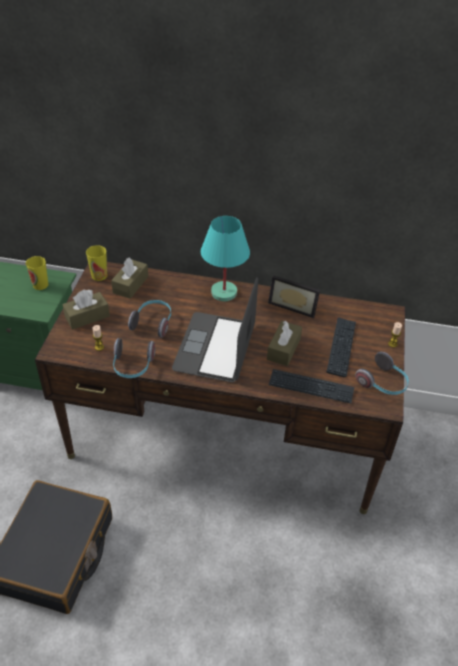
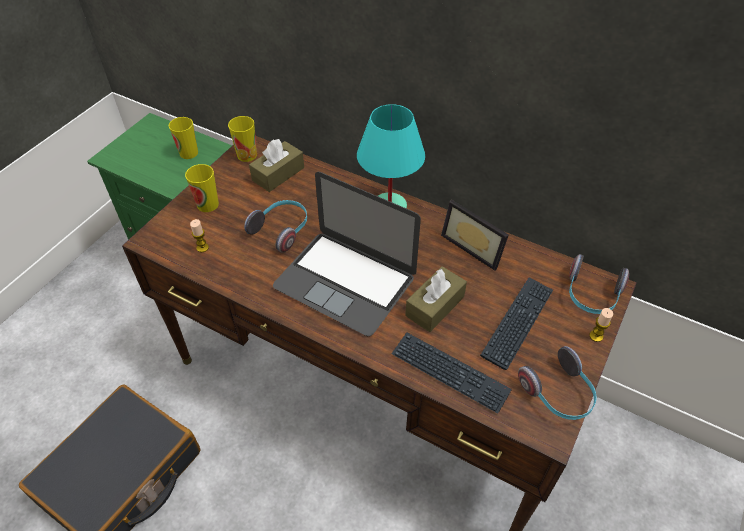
camera: 20 degrees right, 5 degrees up
brown tissue box [62,290,110,330] -> cup [185,164,219,212]
headphones [113,338,155,378] -> headphones moved to [569,254,629,314]
laptop [172,277,258,382] -> laptop turned 90 degrees counterclockwise [273,172,421,336]

